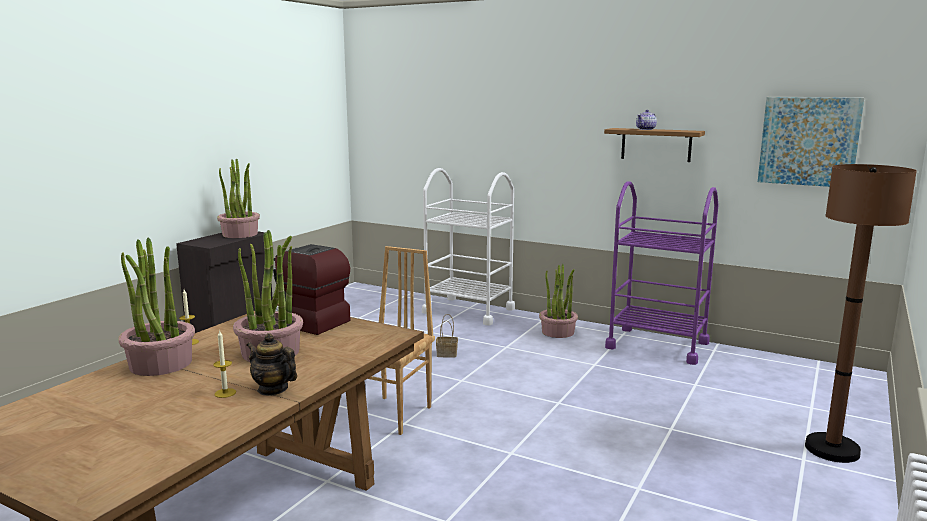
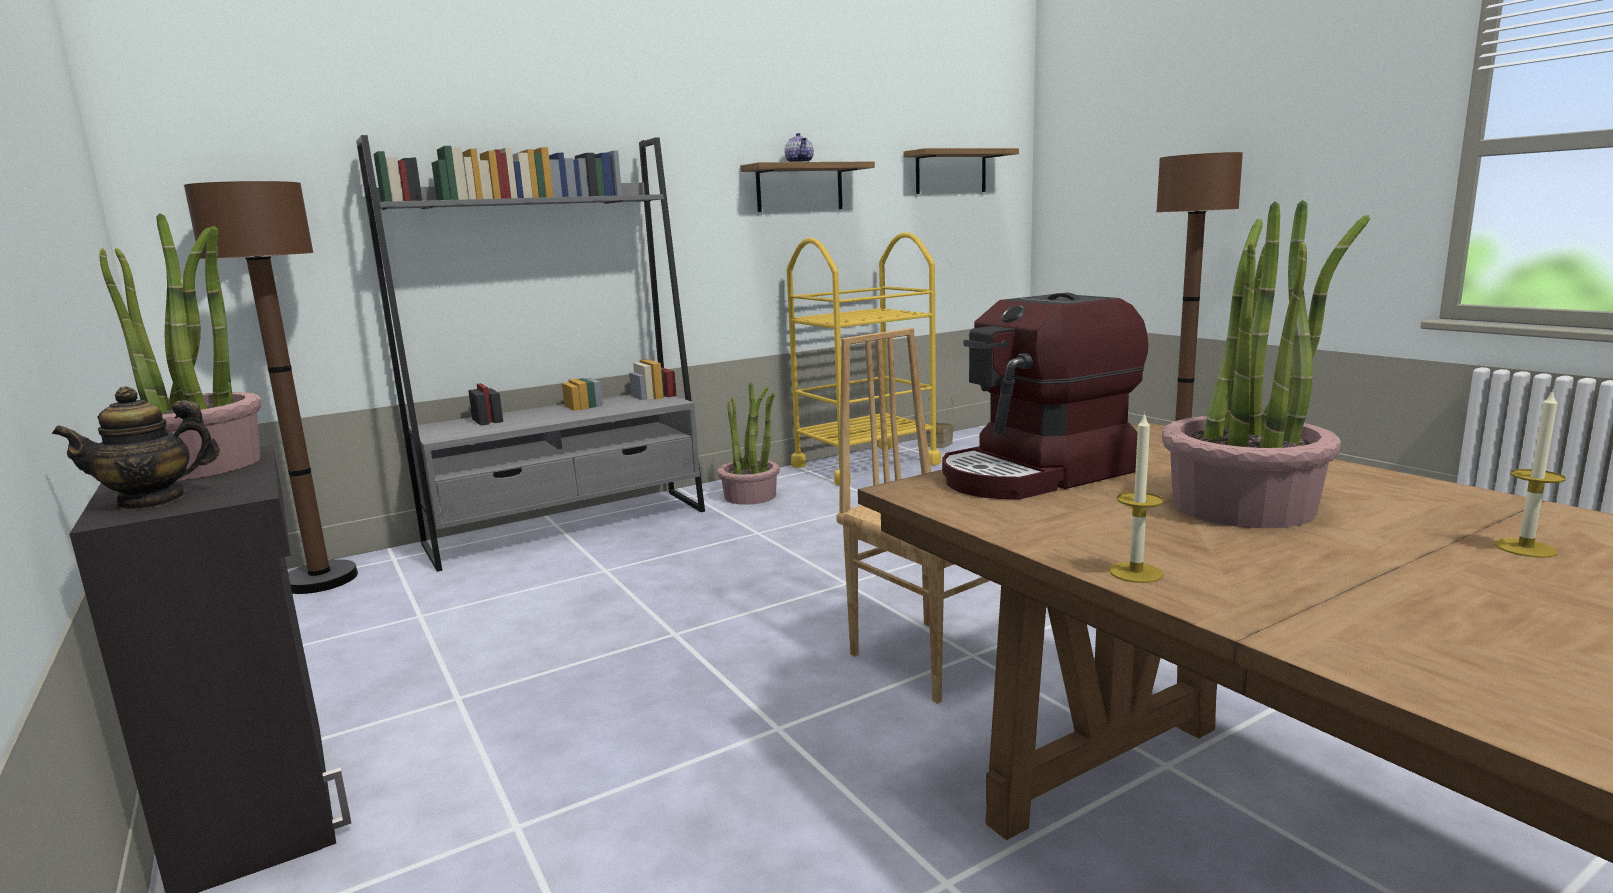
camera: 60 degrees left, 0 degrees up
potted plant [118,238,195,376] -> none
teapot [246,333,297,396] -> teapot moved to [52,386,220,511]
white cart [422,168,515,326] -> grey bookcase [356,135,705,572]
basket [436,314,458,358] -> basket moved to [925,396,954,448]
purple cart [605,181,718,365] -> yellow cart [787,232,941,486]
picture [758,97,864,187] -> shelf [904,148,1019,194]
none -> brown floor lamp [184,181,358,594]

